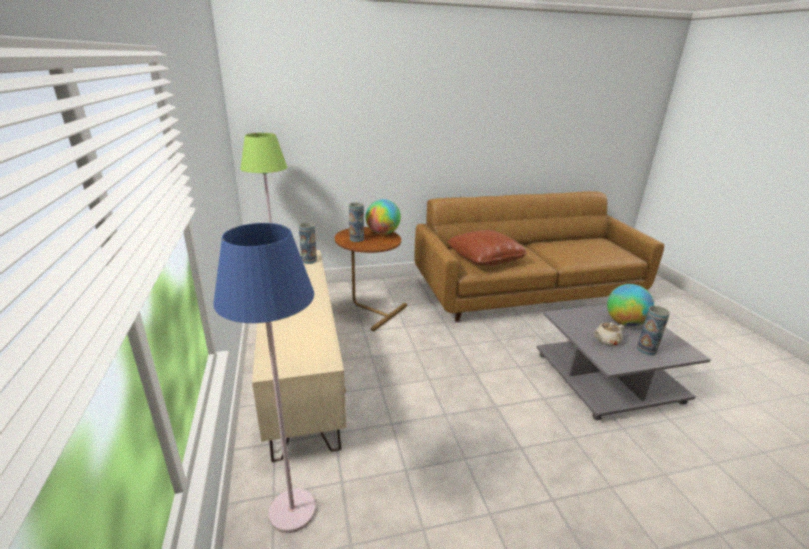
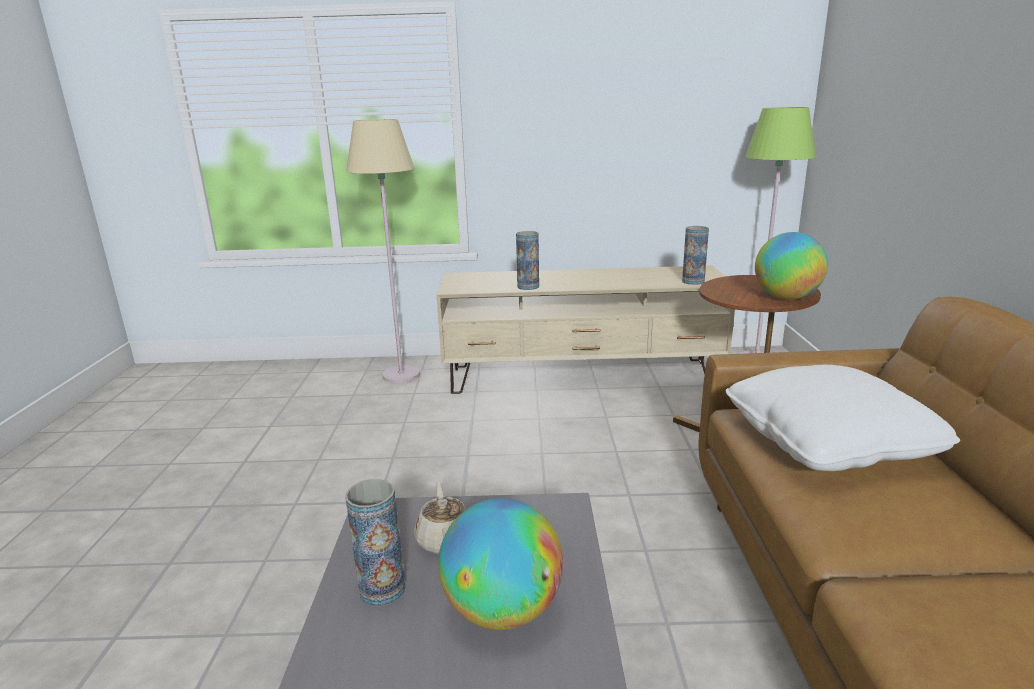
camera: 105 degrees right, 5 degrees down
blue floor lamp [213,223,316,533] -> beige floor lamp [346,119,420,383]
vase [349,203,364,242] -> vase moved to [516,231,539,290]
brown pillow [448,230,527,266] -> white pillow [725,365,960,471]

